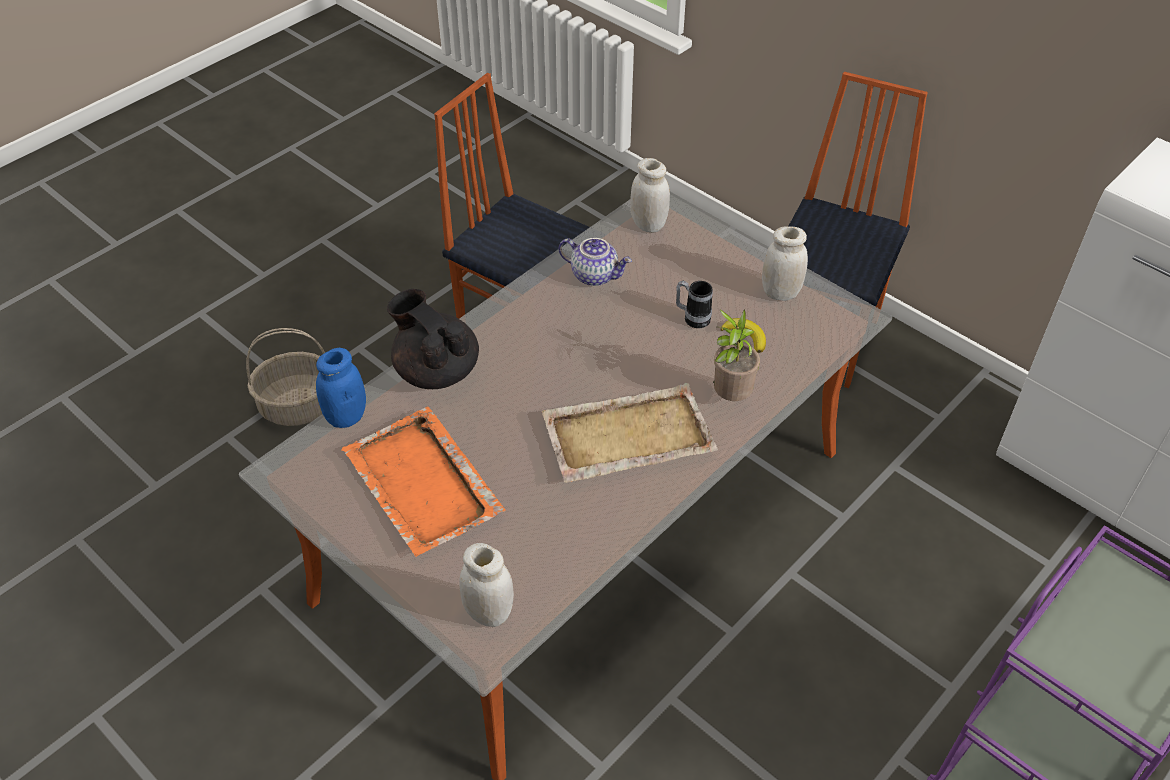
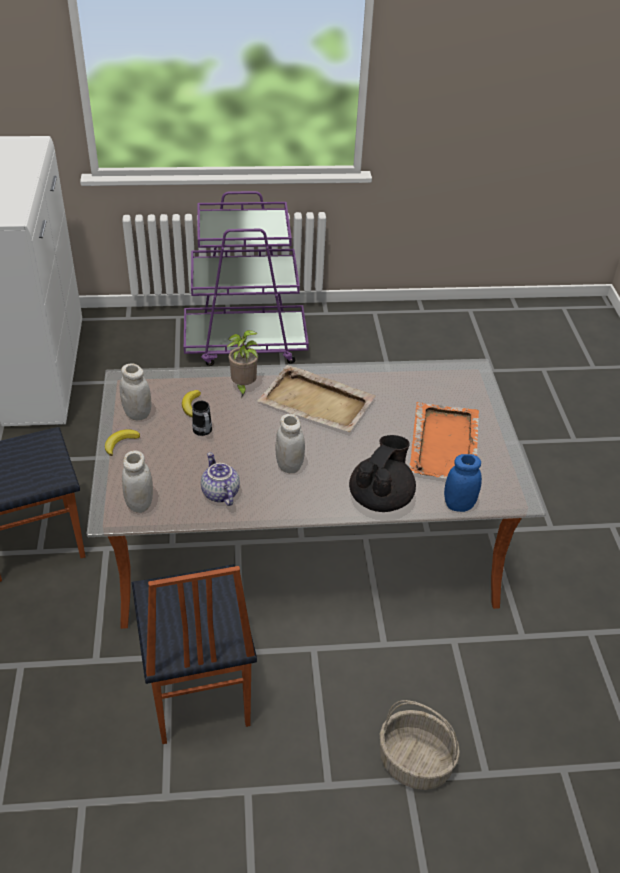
camera: 140 degrees left, 5 degrees down
black teapot [387,289,479,389] -> black teapot turned 150 degrees counterclockwise [349,435,416,512]
white jar [459,543,514,627] -> white jar moved to [275,414,305,473]
none -> banana [105,429,140,456]

